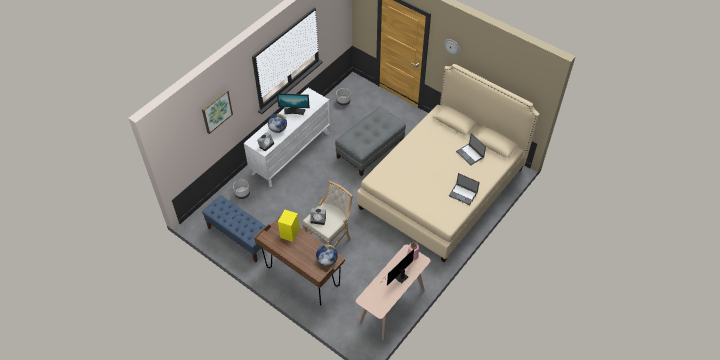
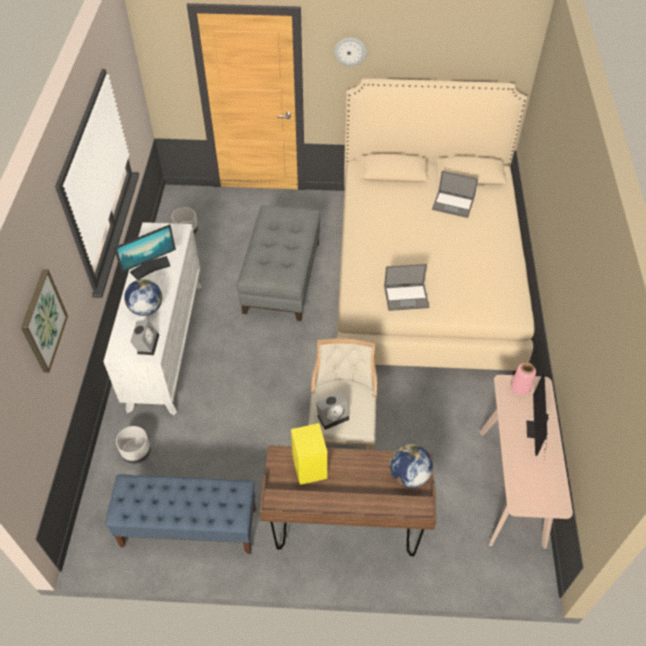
camera: 35 degrees left, 0 degrees up
laptop [449,173,480,205] -> laptop moved to [384,264,429,311]

